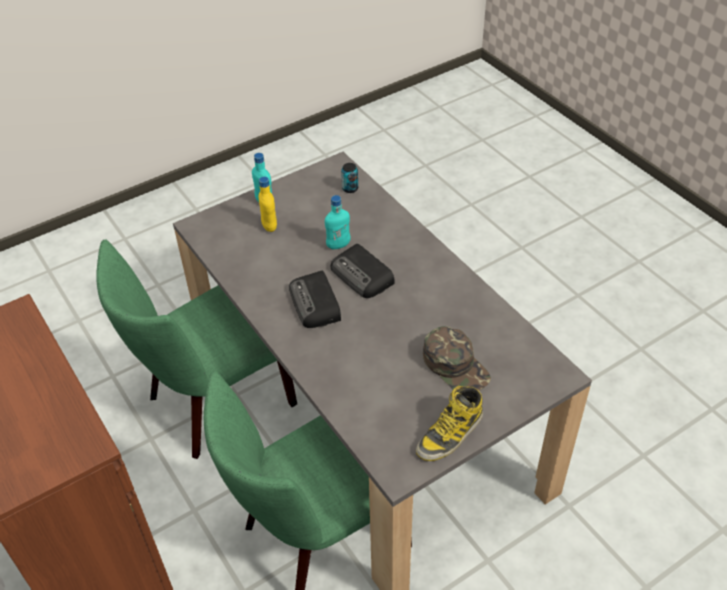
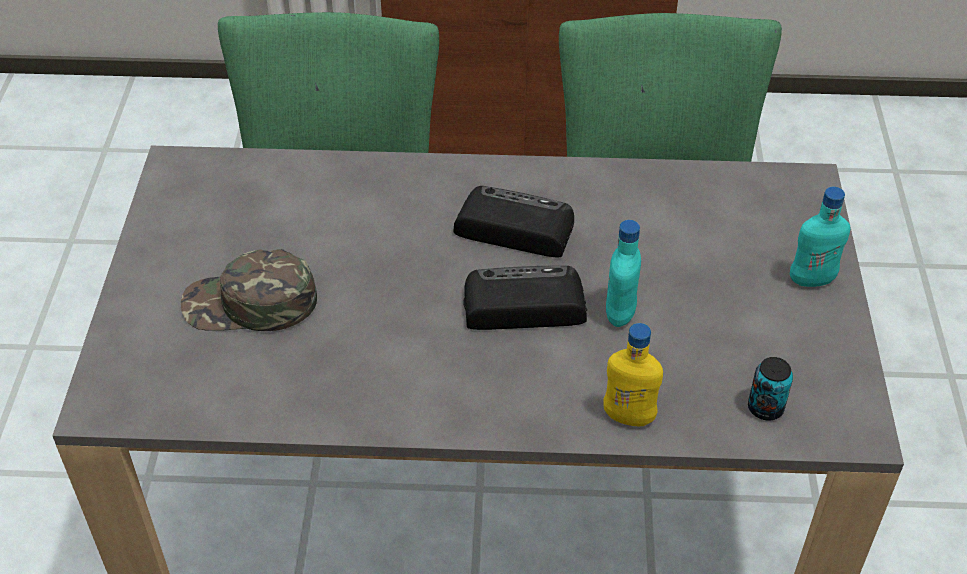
camera: 125 degrees right, 0 degrees up
yellow bottle [259,177,277,232] -> yellow bottle moved to [603,323,663,426]
boot [416,386,483,461] -> none

